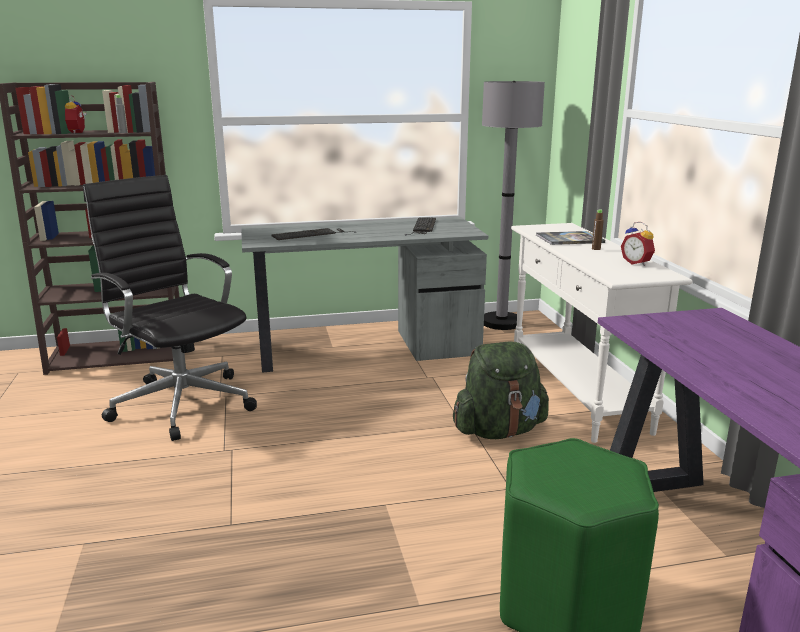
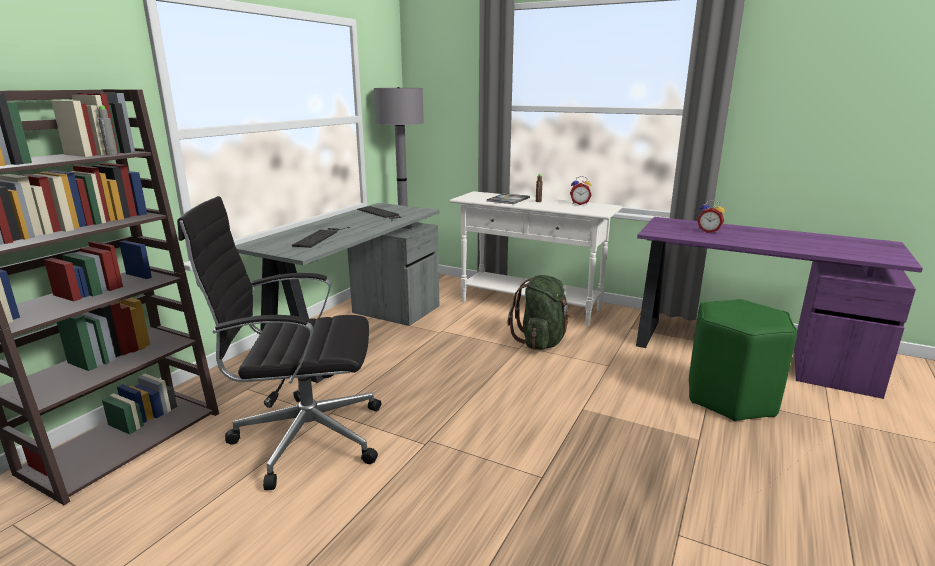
camera: 50 degrees left, 0 degrees up
alarm clock [65,95,87,134] -> alarm clock moved to [697,200,725,233]

